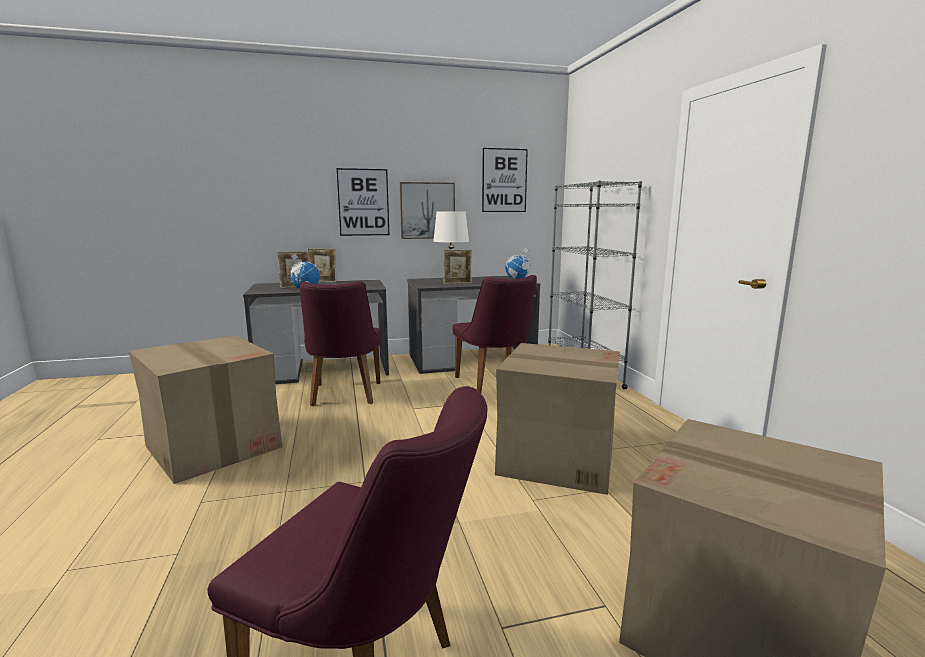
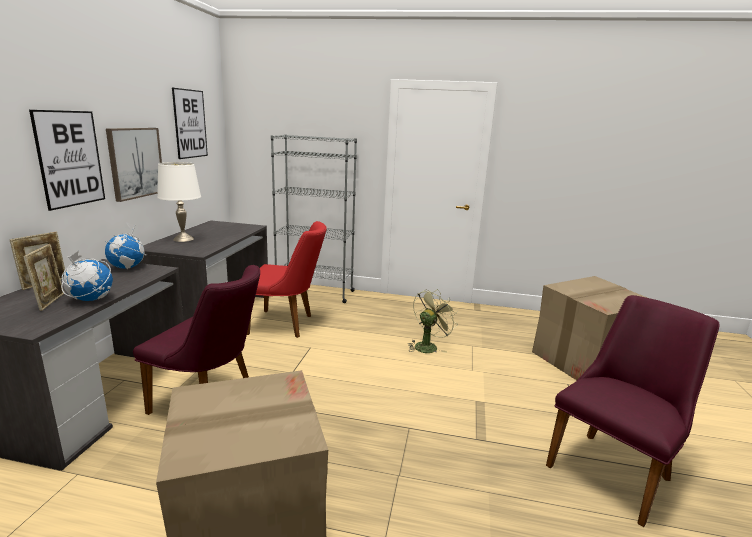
camera: 65 degrees left, 5 degrees up
picture frame [443,250,472,284] -> none
purple chair [452,275,537,393] -> red chair [247,221,327,338]
cardboard box [495,343,620,495] -> green fan [408,289,458,353]
globe [505,247,531,279] -> globe moved to [105,222,146,269]

